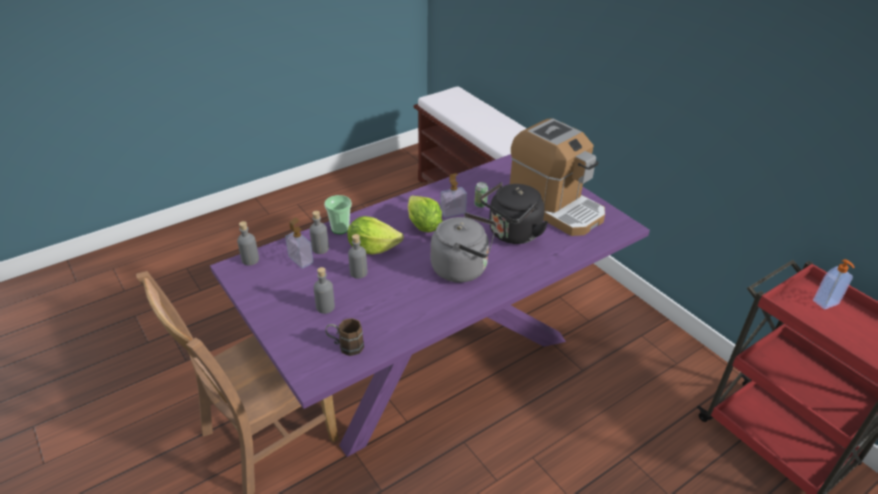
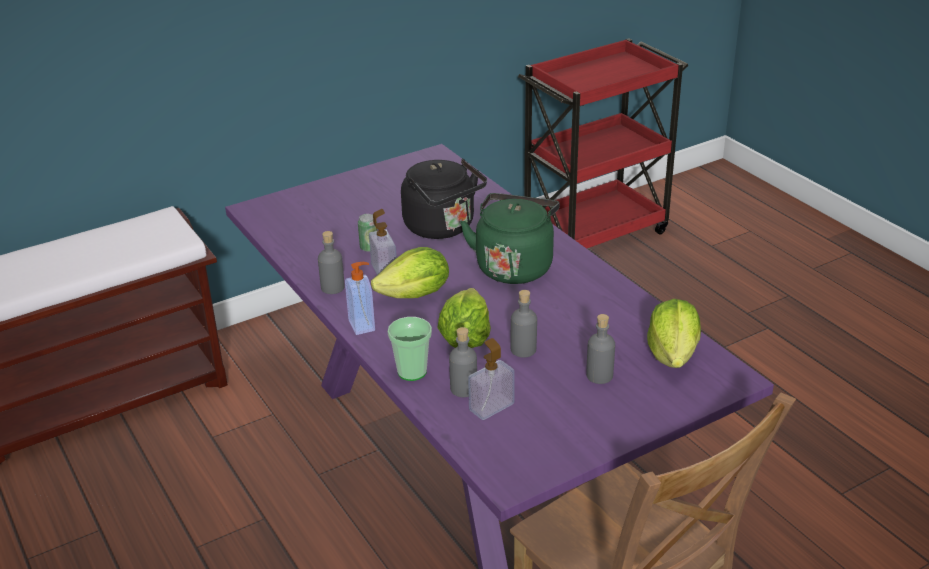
camera: 85 degrees left, 5 degrees down
grey bottle [237,221,259,265] -> grey bottle moved to [318,231,345,294]
brown mug [325,318,364,356] -> lettuce [647,299,701,368]
grey kettle [431,213,497,282] -> green kettle [460,193,560,284]
coffee machine [510,118,605,236] -> none
soap dispenser [813,259,855,309] -> soap dispenser moved to [345,262,375,335]

